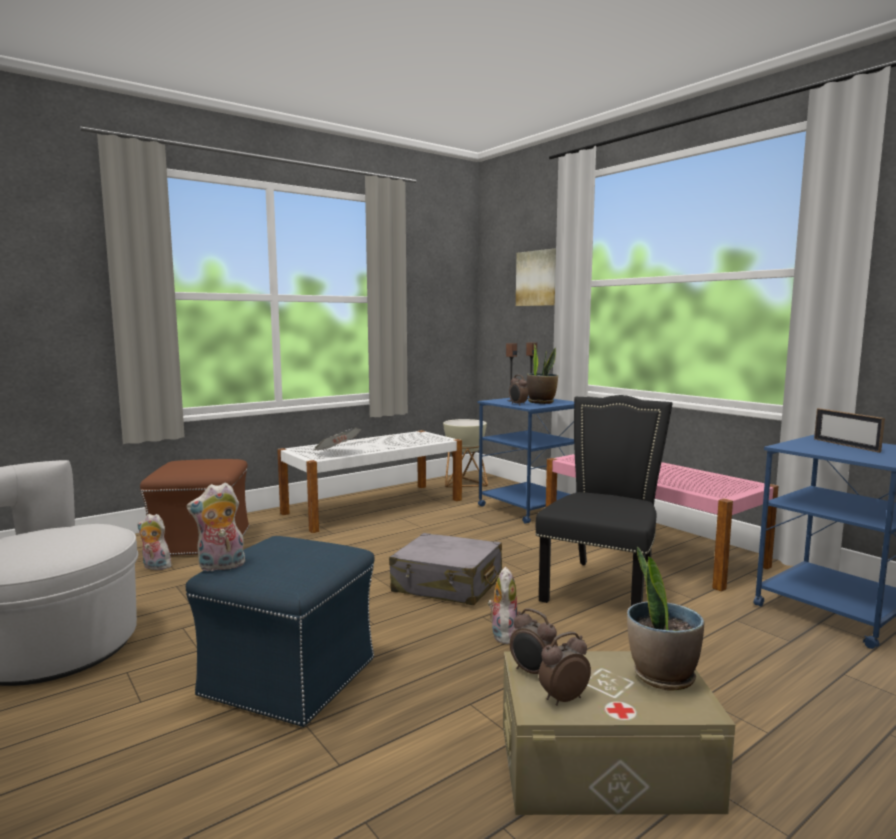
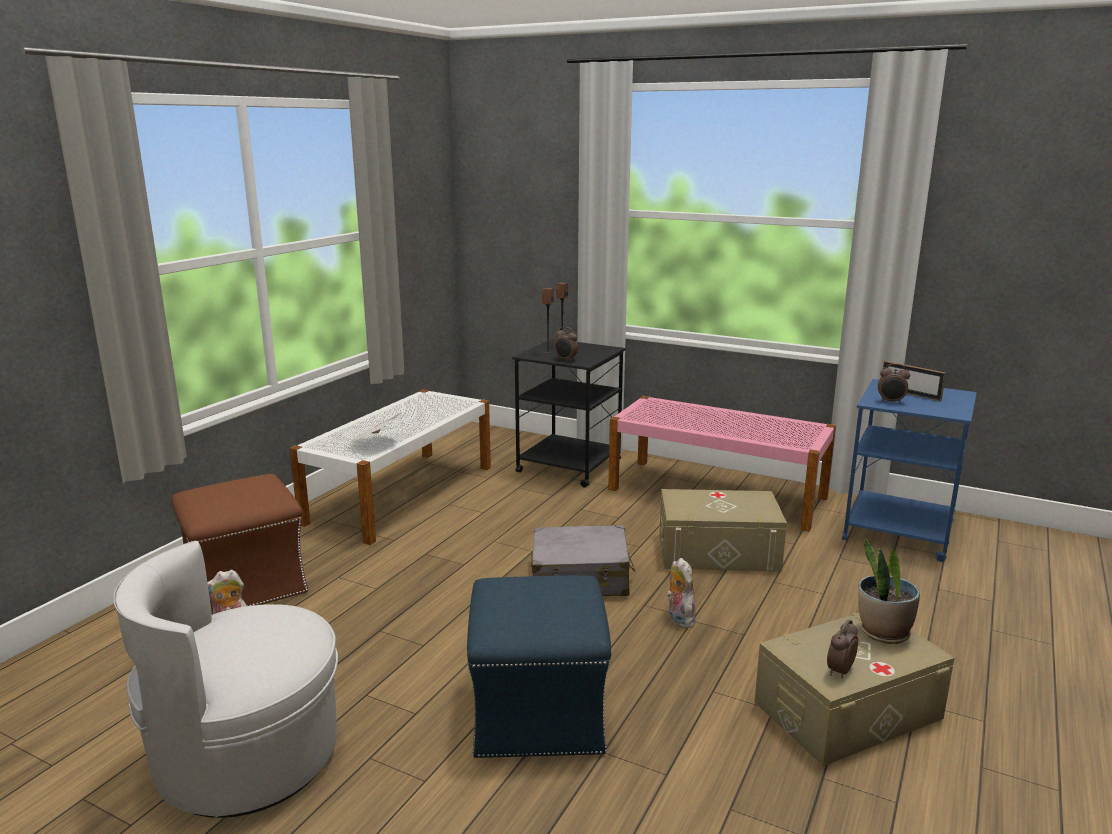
camera: 25 degrees left, 10 degrees up
plush toy [187,483,246,572] -> none
planter [443,419,488,487] -> none
blue cart [478,396,574,524] -> black cart [512,339,626,487]
alarm clock [510,608,558,675] -> alarm clock moved to [878,363,910,404]
picture [516,248,556,306] -> none
potted plant [527,344,558,404] -> none
black chair [535,395,673,606] -> beige storage box [659,489,787,572]

